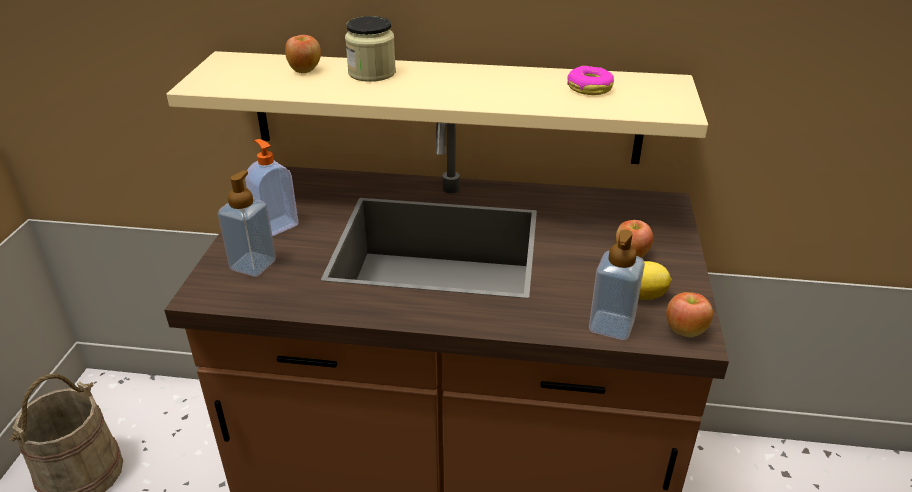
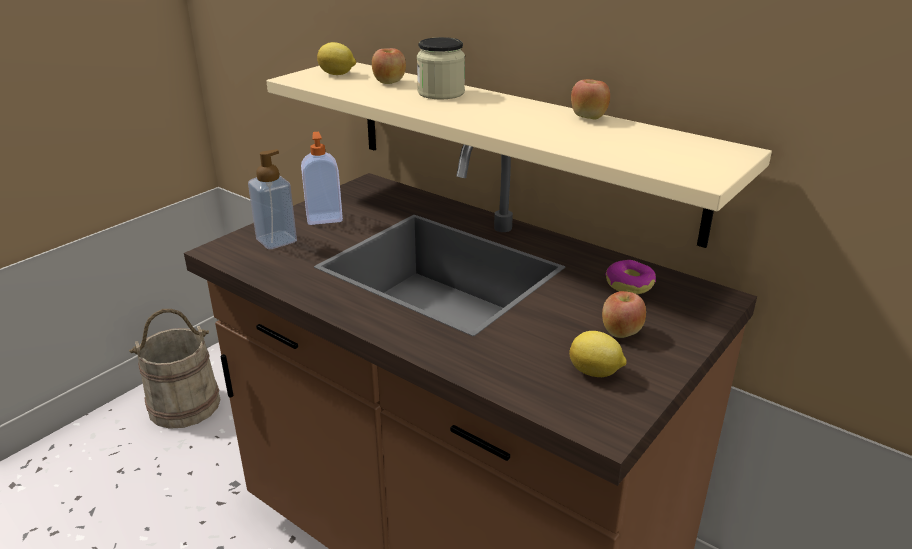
camera: 30 degrees right, 5 degrees down
donut [567,66,614,95] -> donut moved to [605,260,656,294]
soap dispenser [589,229,645,340] -> none
apple [666,292,713,337] -> apple moved to [571,79,610,120]
none -> lemon [317,42,356,75]

